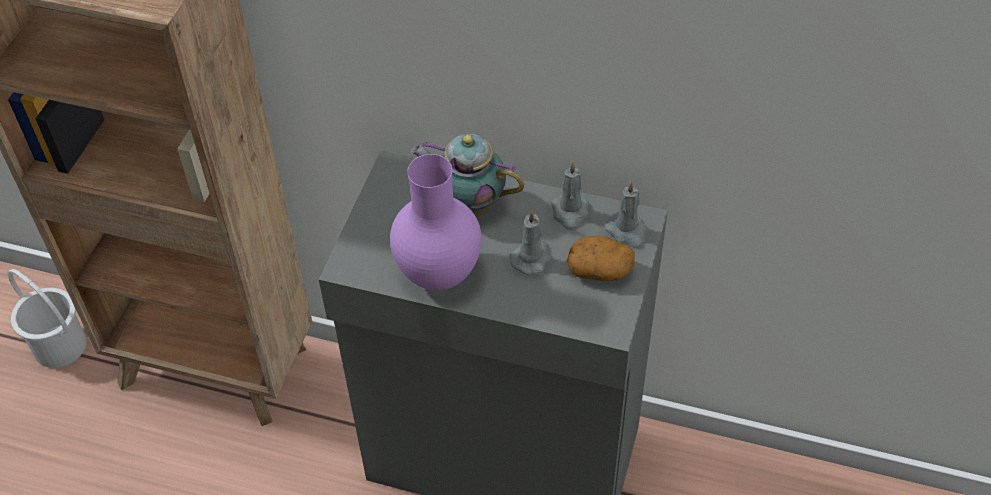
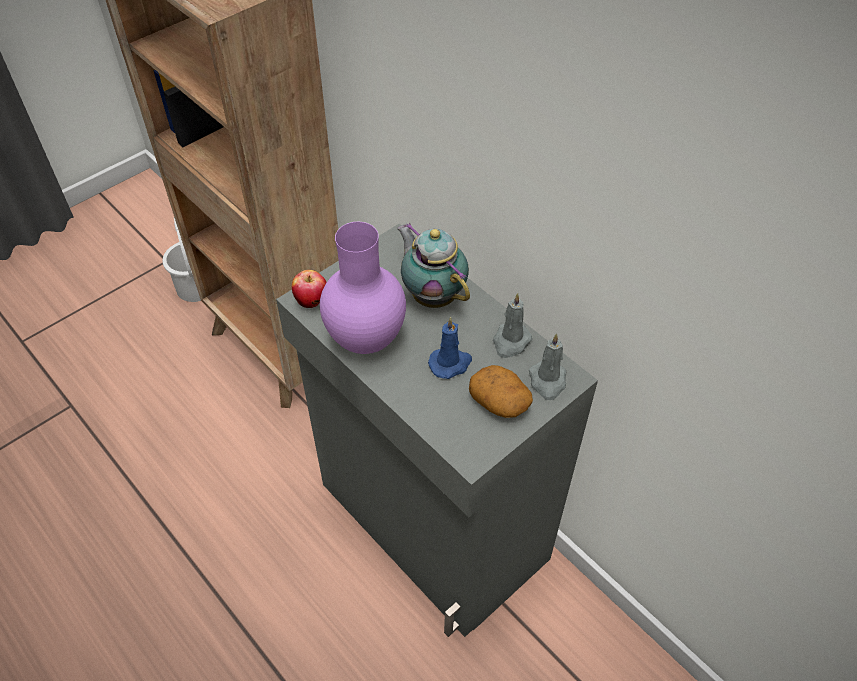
camera: 30 degrees right, 0 degrees up
grey candle [510,210,552,275] -> blue candle [428,317,472,379]
none -> apple [292,270,327,308]

